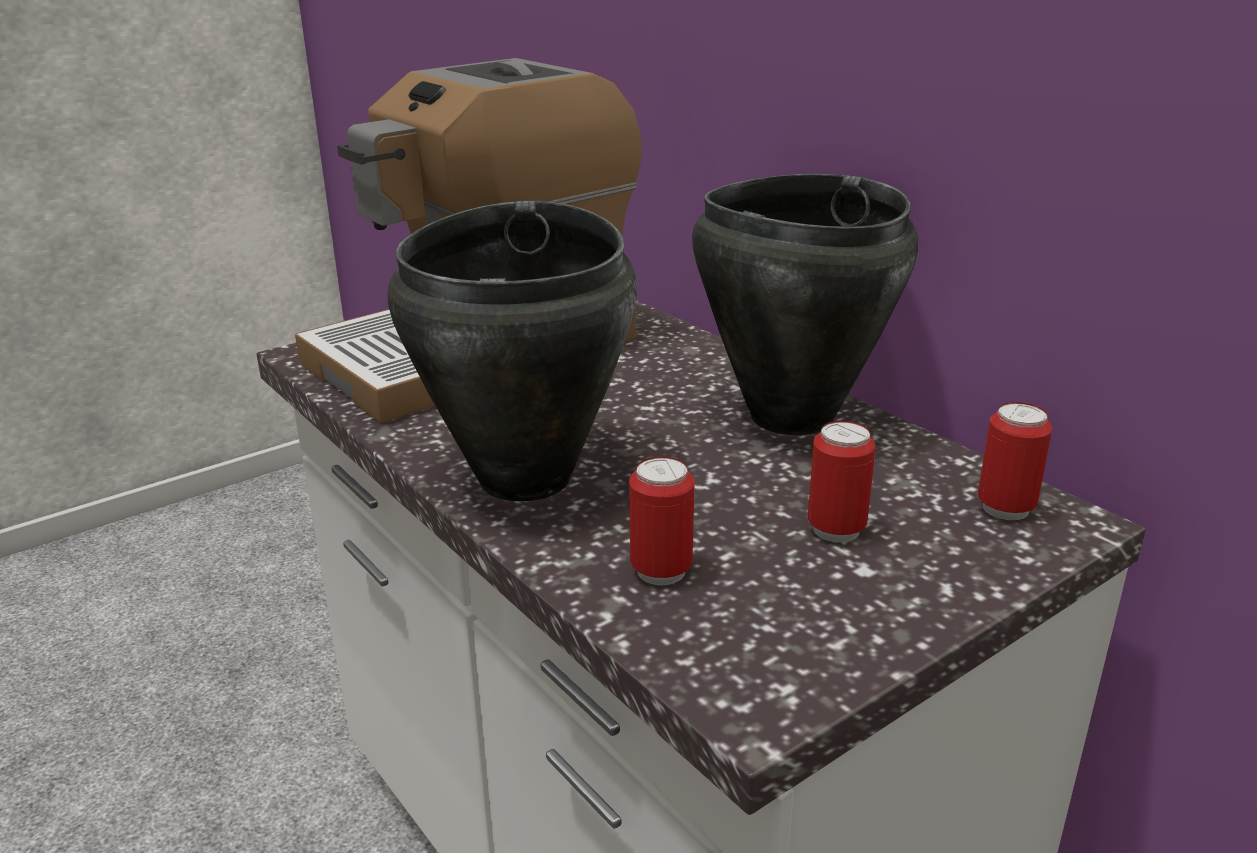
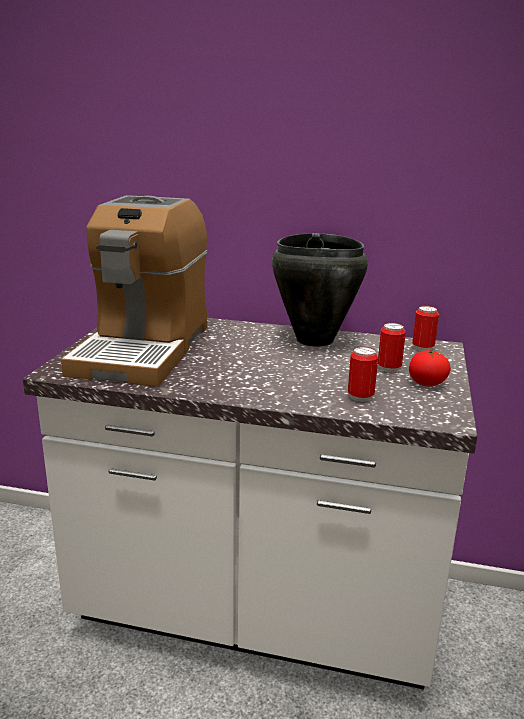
camera: 40 degrees left, 5 degrees down
black cooking pot [388,200,637,501] -> none
none -> tomato [409,350,451,386]

